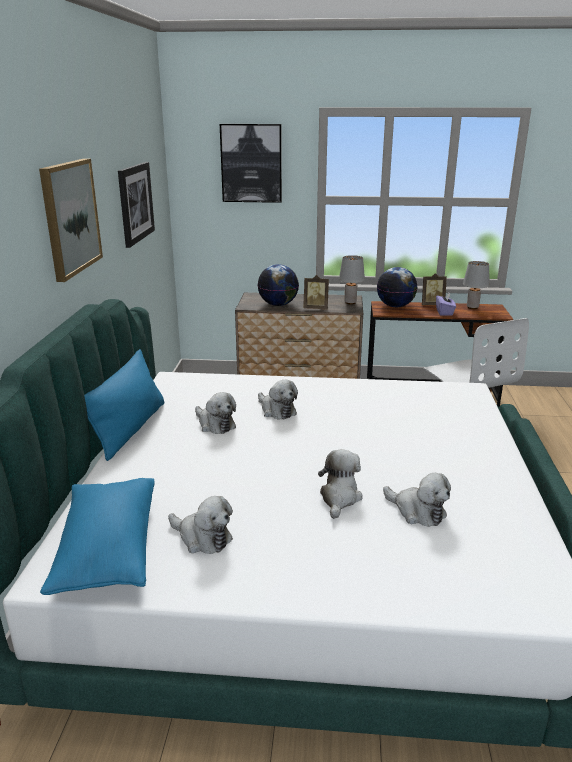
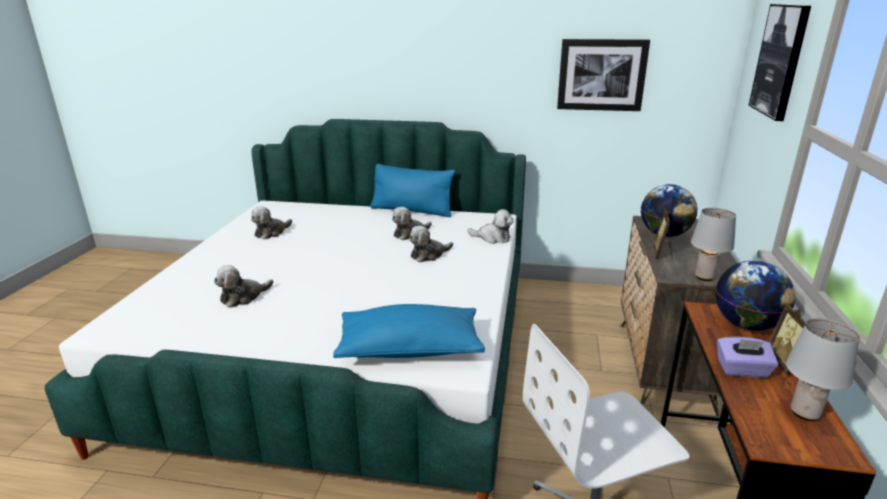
camera: 95 degrees right, 0 degrees up
picture [39,159,103,282] -> none
blue pillow [40,478,155,595] -> blue pillow moved to [333,304,485,358]
plush toy [318,449,363,519] -> plush toy moved to [468,209,513,244]

